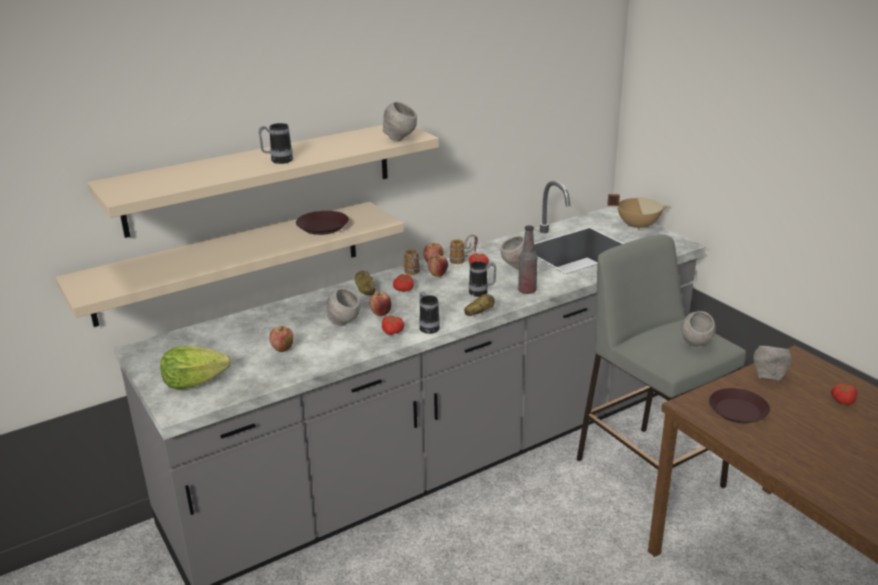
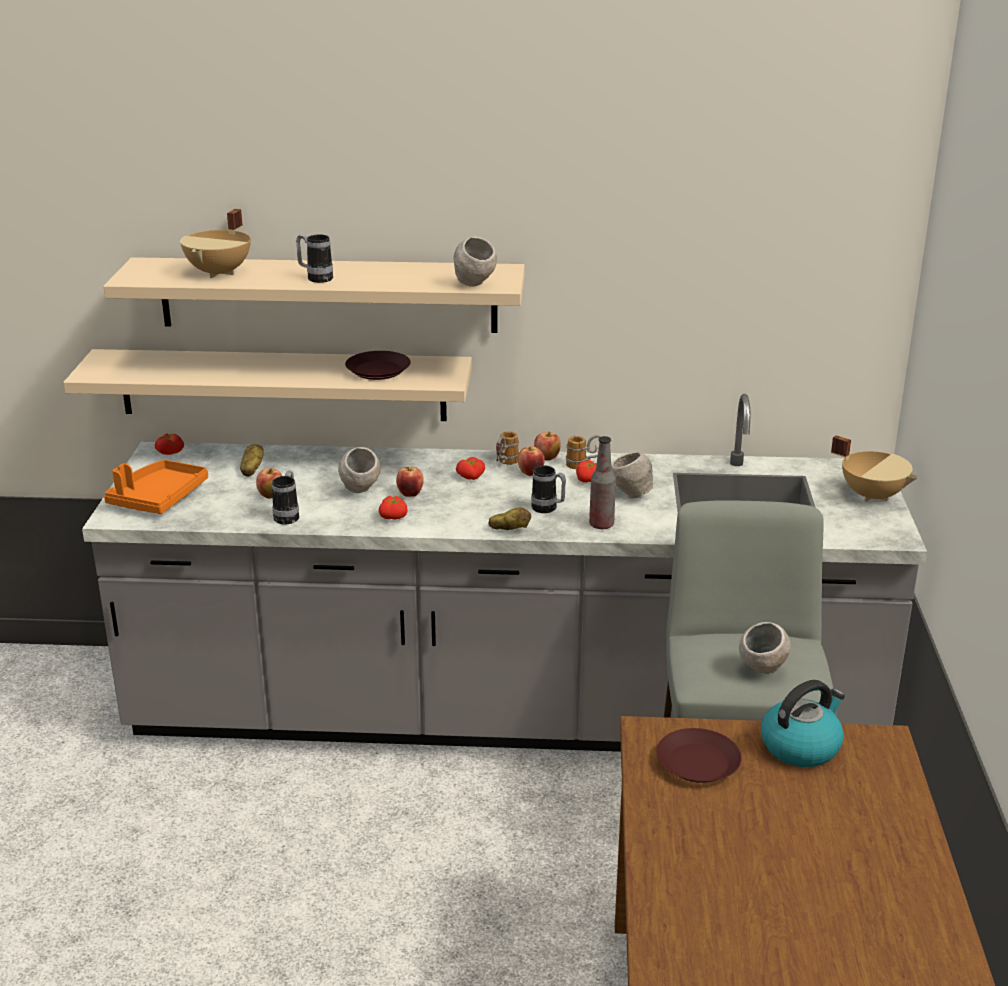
camera: 35 degrees right, 0 degrees up
lettuce [160,346,231,390] -> orange tray [104,460,208,514]
potato [355,271,376,295] -> potato moved to [240,444,264,477]
mug [419,292,440,334] -> mug moved to [272,471,299,524]
grey bowl [753,346,792,381] -> kettle [761,680,845,767]
tomato [831,384,858,405] -> tomato moved to [155,433,184,455]
none -> beige cooking pot [180,209,251,278]

